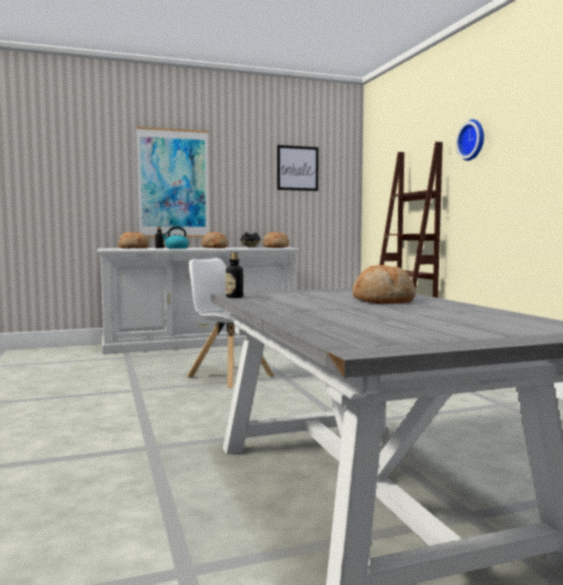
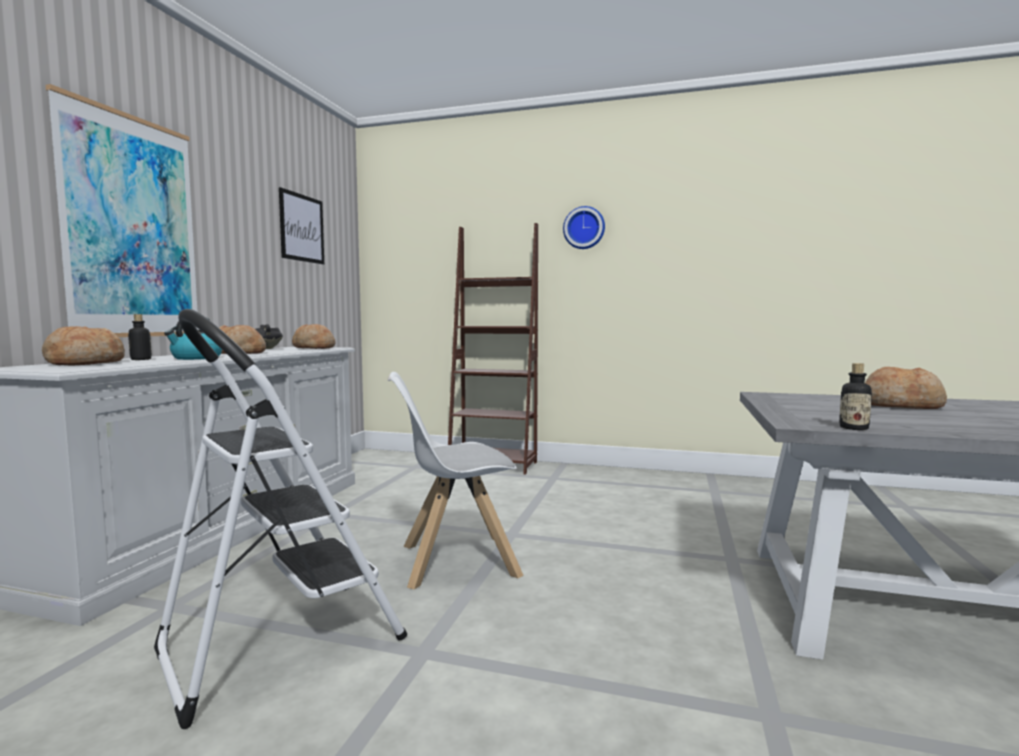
camera: 55 degrees left, 0 degrees up
none -> step ladder [154,309,407,729]

